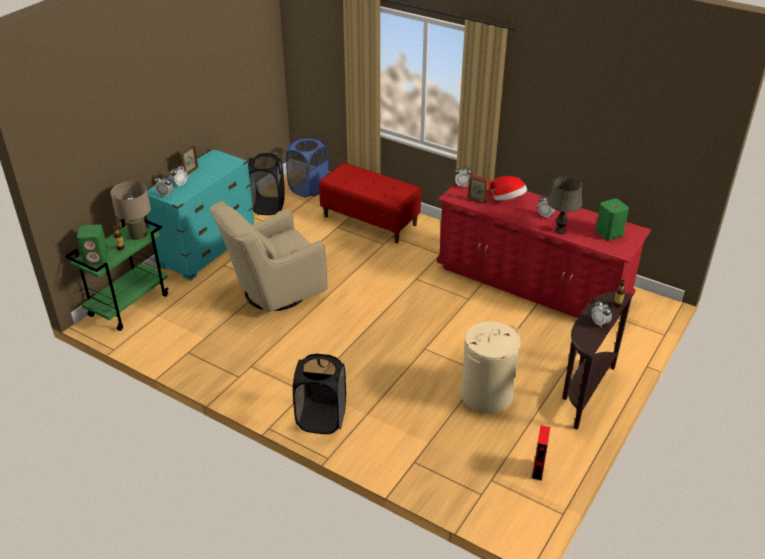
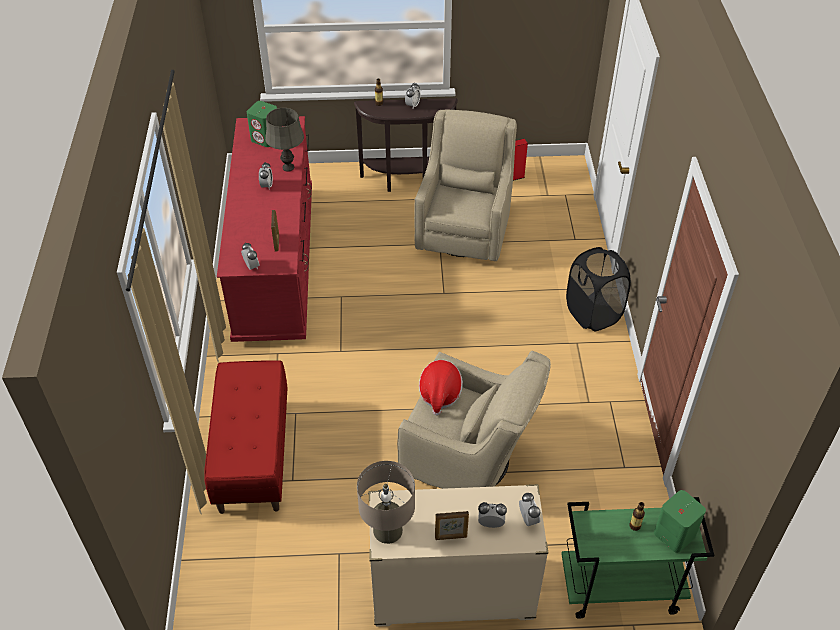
camera: 125 degrees left, 10 degrees up
beige table lamp [110,181,151,240] -> beige table lamp moved to [357,461,415,544]
turquoise dresser [147,149,254,281] -> beige dresser [369,484,548,627]
black laundry basket [248,153,285,215] -> none
blue laundry basket [286,137,329,198] -> none
beige laundry basket [461,321,521,414] -> beige armchair [414,110,517,261]
hat [490,176,527,201] -> hat moved to [419,360,463,416]

